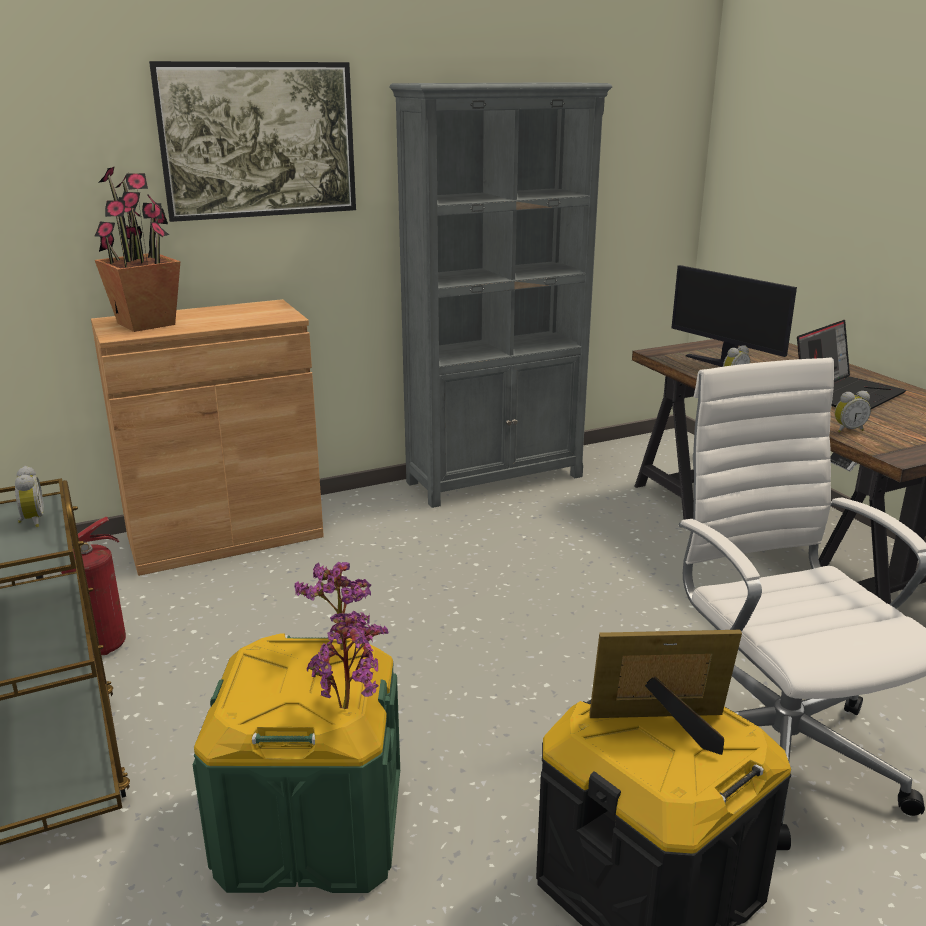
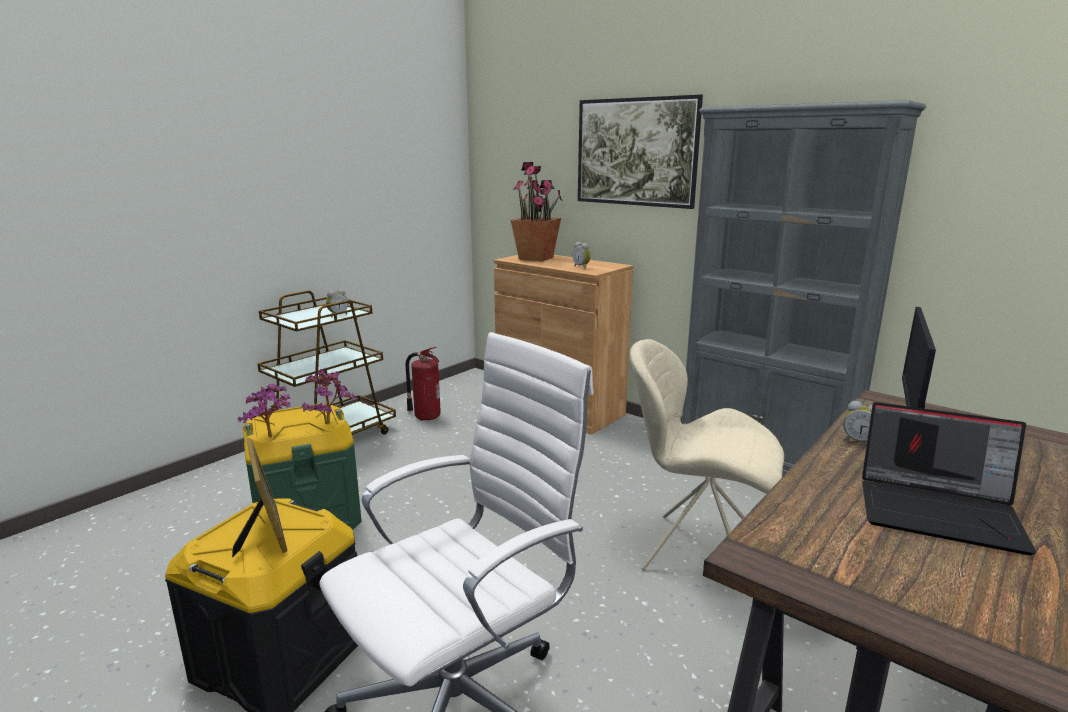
camera: 65 degrees right, 5 degrees down
alarm clock [835,391,871,433] -> alarm clock moved to [572,242,591,269]
none -> beige chair [630,339,784,597]

